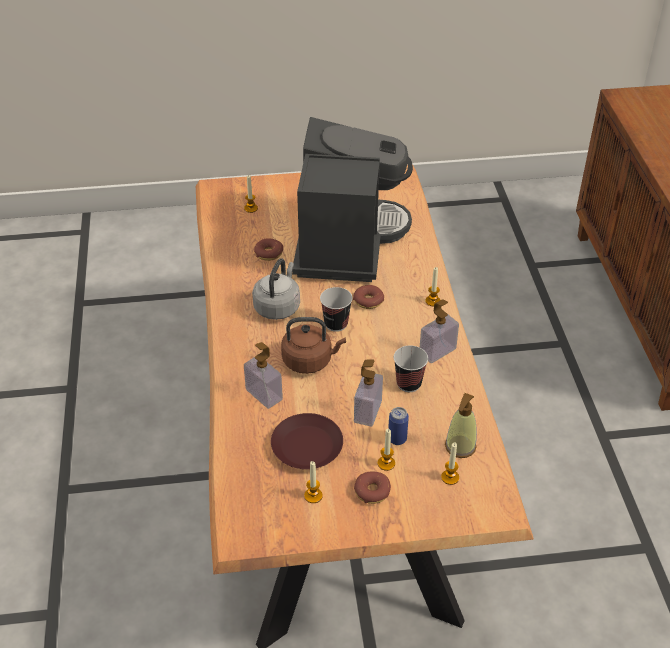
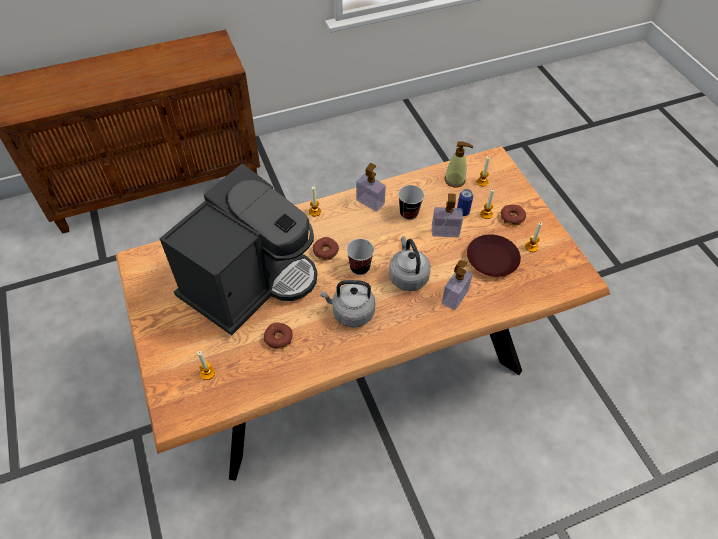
camera: 105 degrees left, 10 degrees up
brown kettle [281,317,346,374] -> grey kettle [389,236,431,291]
coffee machine [292,117,413,282] -> coffee machine turned 135 degrees clockwise [159,163,317,335]

